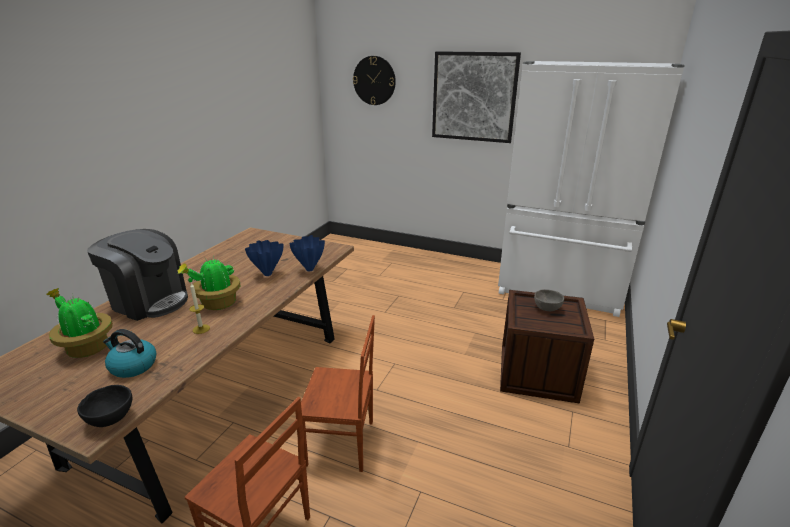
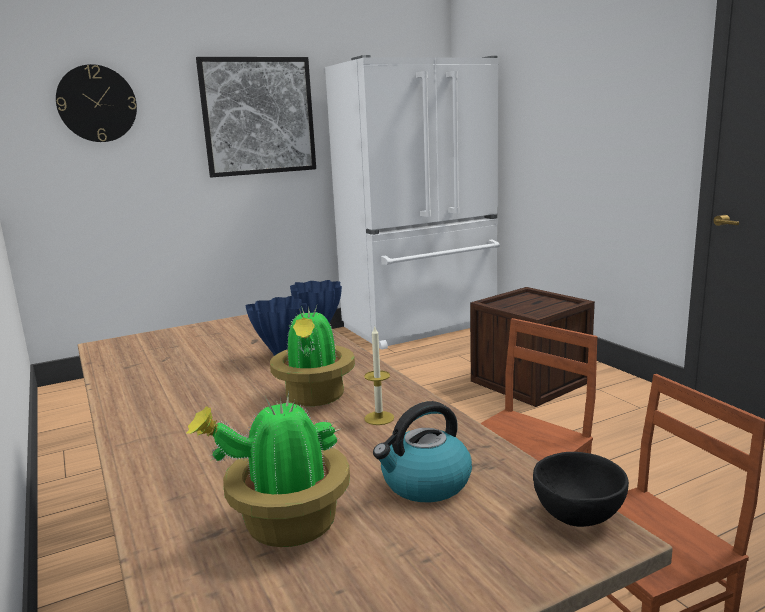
camera: 50 degrees left, 10 degrees down
coffee machine [87,229,188,321] -> none
grey bowl [534,289,564,311] -> none

